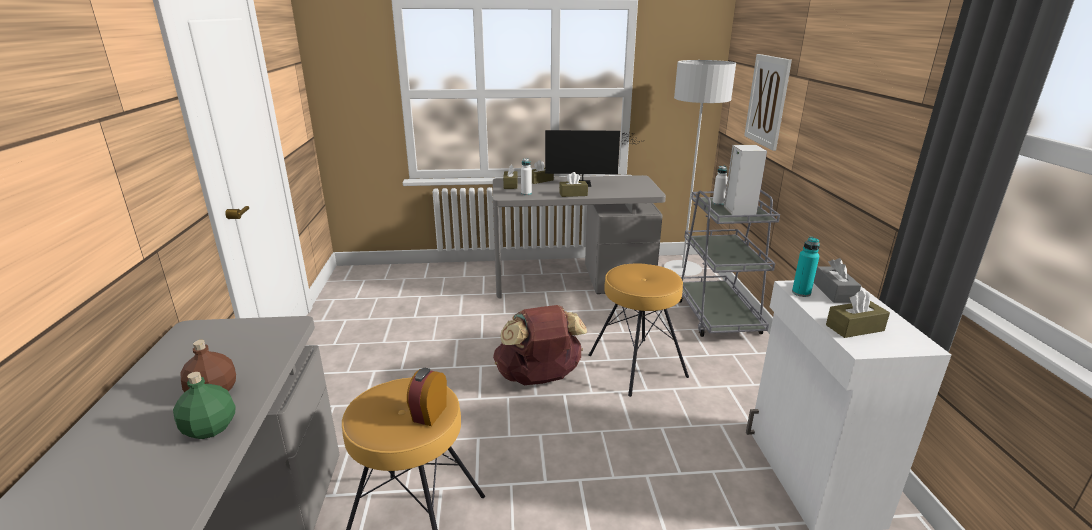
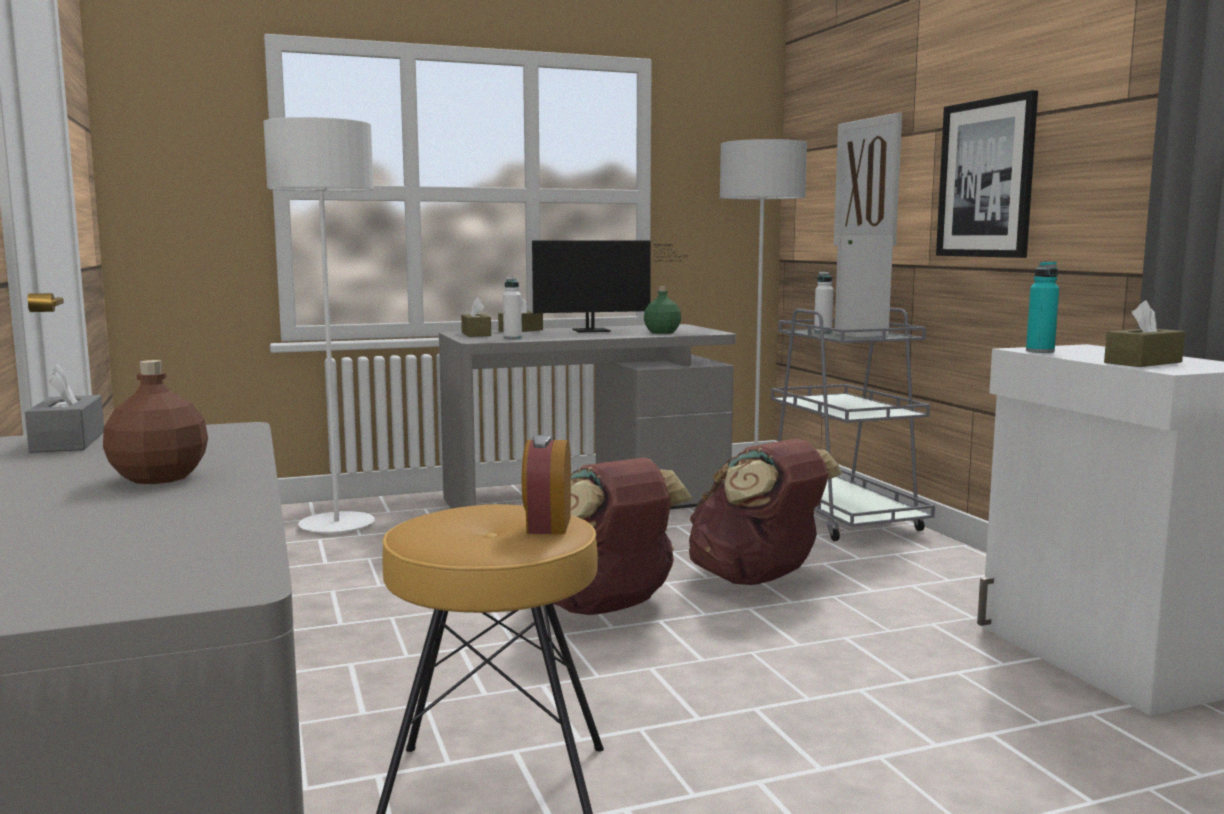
camera: 15 degrees left, 15 degrees down
green bottle [173,372,236,439] -> green bottle moved to [644,286,681,334]
brown tissue box [559,172,588,197] -> none
brown stool [588,263,689,397] -> brown backpack [689,439,842,585]
grey tissue box [814,258,861,303] -> grey tissue box moved to [25,364,104,453]
none -> white floor lamp [263,117,375,534]
none -> picture [936,90,1038,258]

